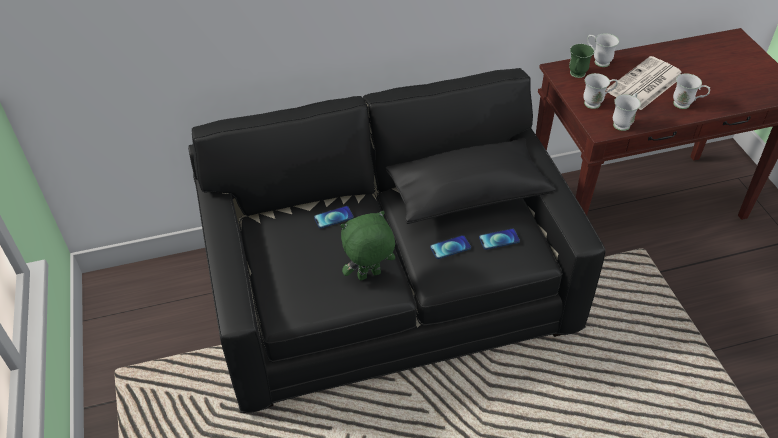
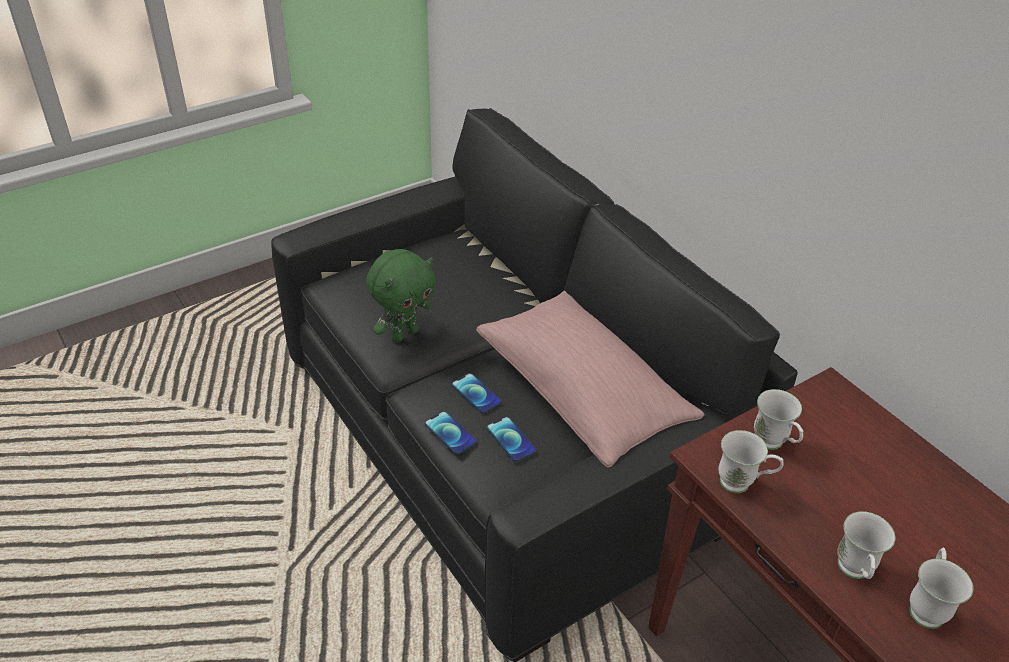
camera: 70 degrees right, 5 degrees down
phone [314,206,354,228] -> phone moved to [425,411,476,455]
green plush toy [340,211,395,281] -> green plush toy turned 90 degrees clockwise [366,249,436,342]
black pillow [385,138,556,224] -> pink pillow [476,291,705,468]
green mug [569,44,594,78] -> none
white mug [587,33,619,67] -> white mug moved to [909,547,973,629]
newspaper [606,56,681,110] -> none

